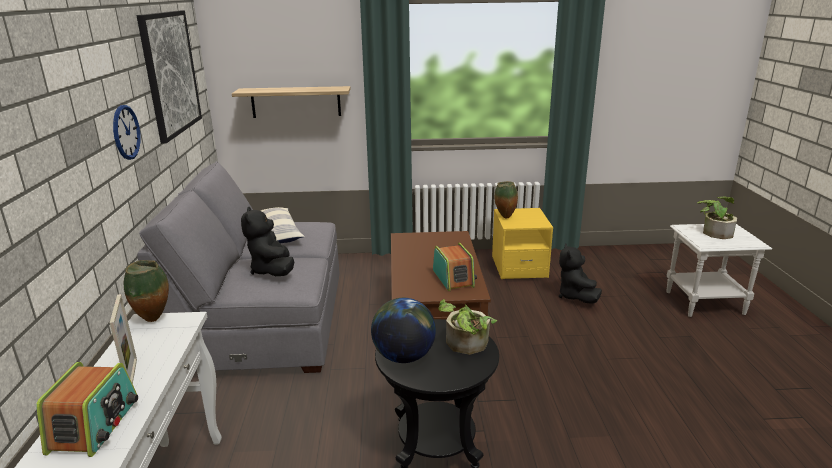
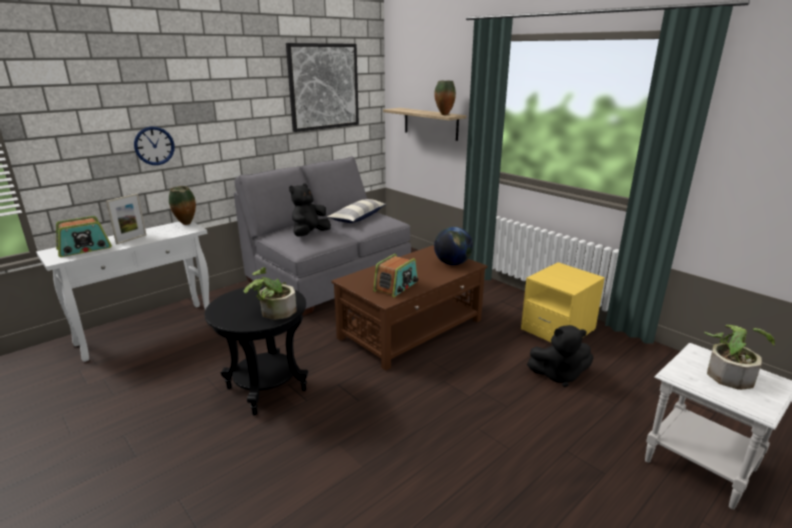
camera: 50 degrees right, 0 degrees up
wall clock [113,105,141,160] -> wall clock moved to [134,126,174,165]
globe [371,298,436,363] -> globe moved to [434,227,473,265]
vase [494,181,518,218] -> vase moved to [434,81,456,115]
black plush toy [559,244,602,304] -> black plush toy turned 135 degrees counterclockwise [527,325,594,387]

